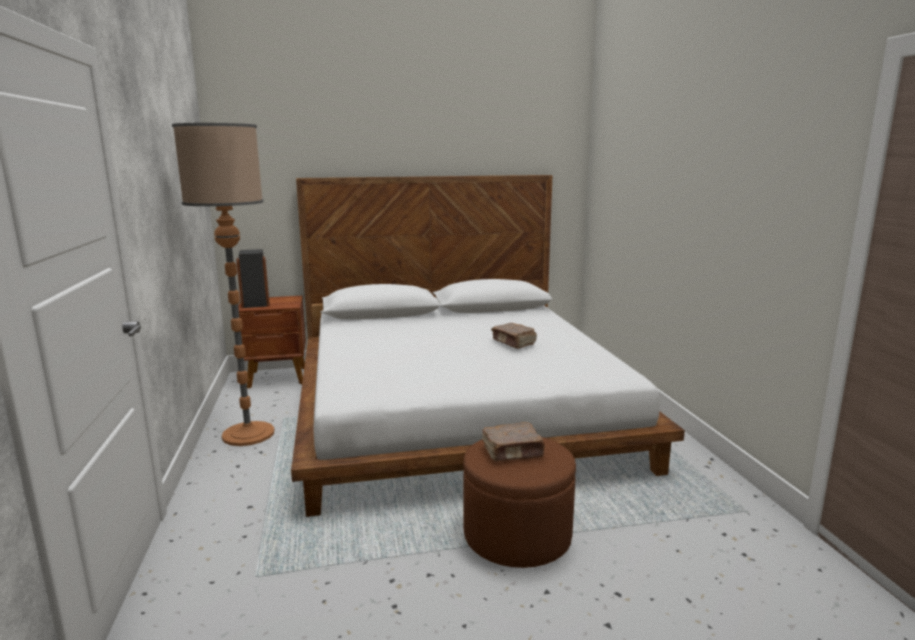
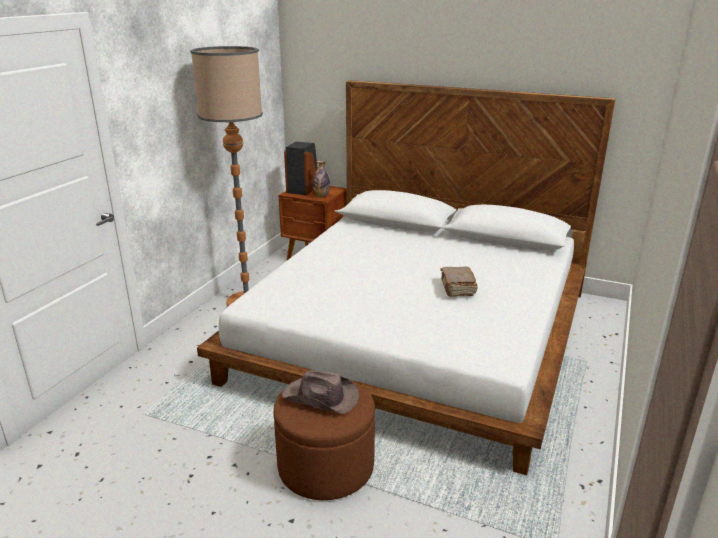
camera: 35 degrees right, 10 degrees up
brown book [482,422,545,461] -> brown hat [282,370,359,414]
none -> bottle [312,161,330,197]

